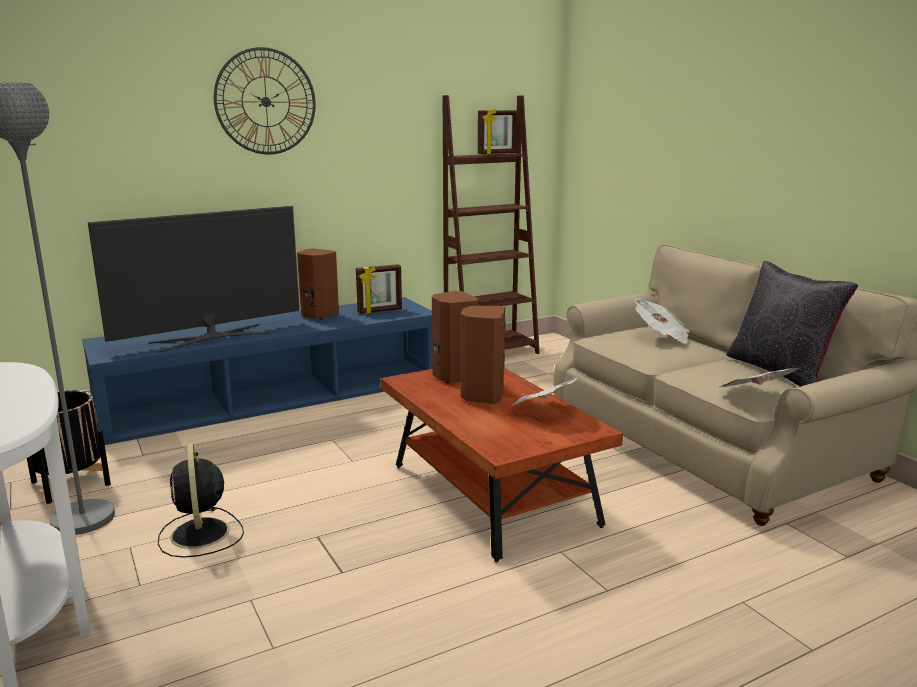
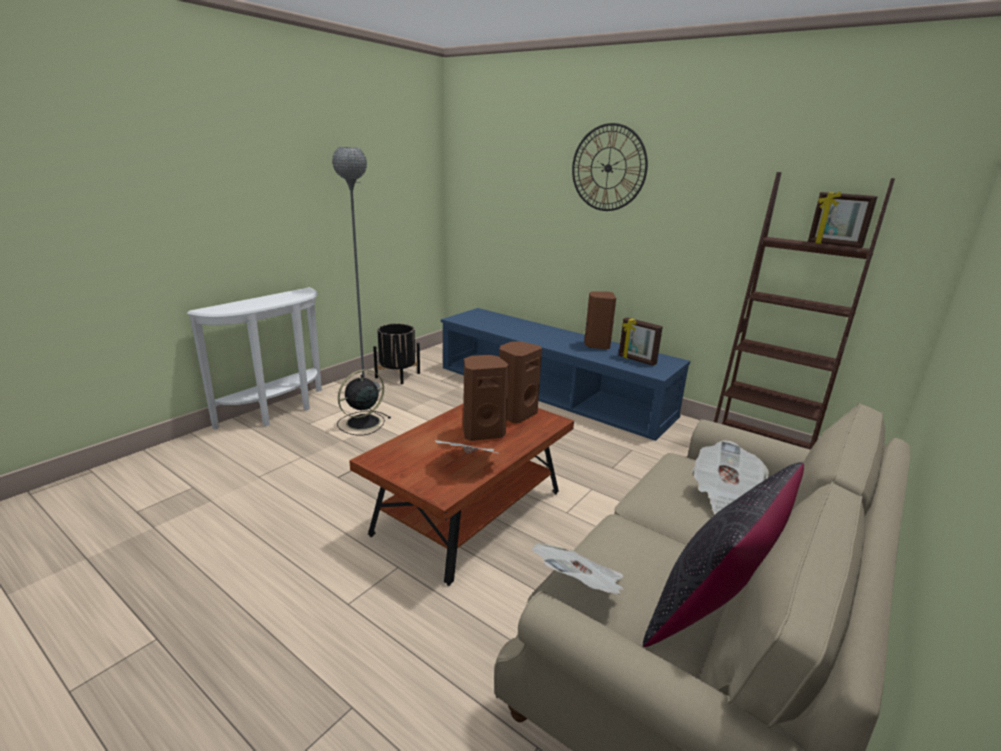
camera: 65 degrees right, 5 degrees up
television [88,206,300,352] -> none

